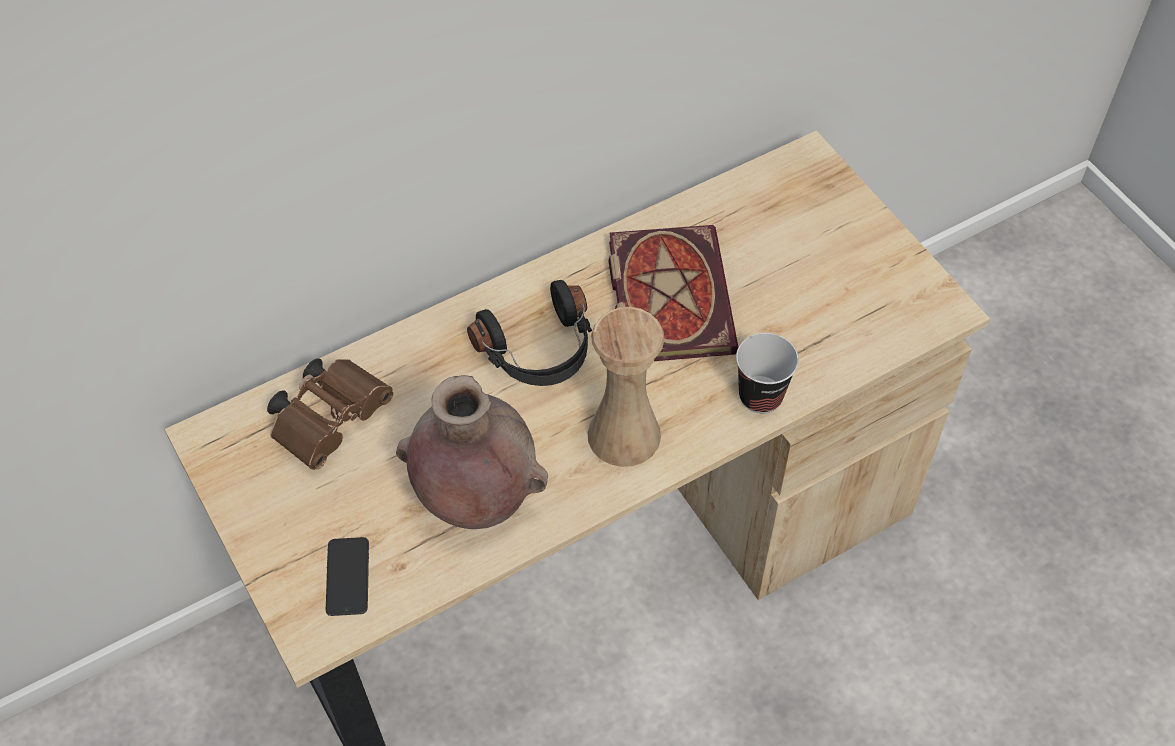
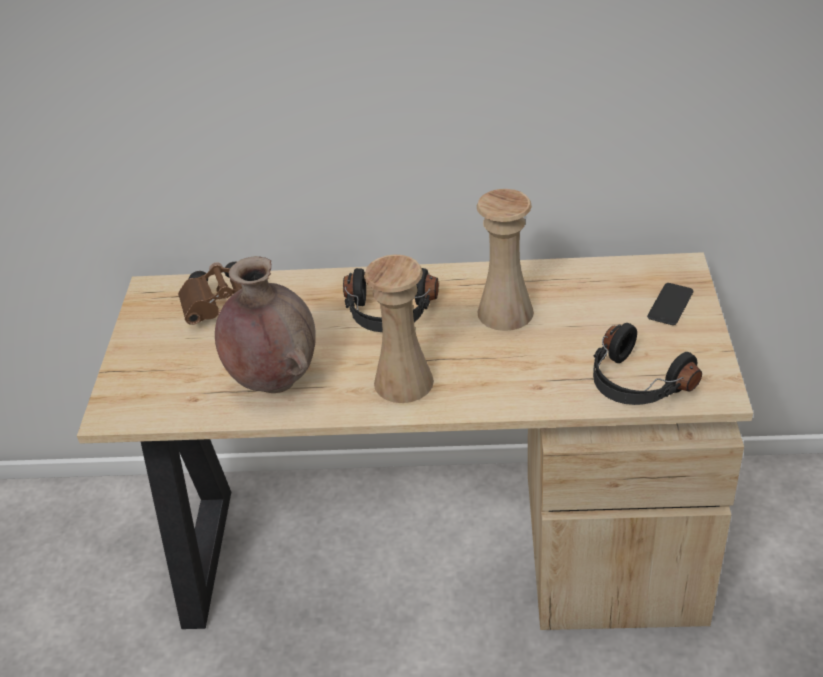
camera: 35 degrees right, 15 degrees down
phone [326,537,369,616] -> phone moved to [647,283,693,325]
book [609,225,738,361] -> beige vase [477,189,534,331]
cup [736,333,799,413] -> none
none -> black headphones [593,323,702,405]

